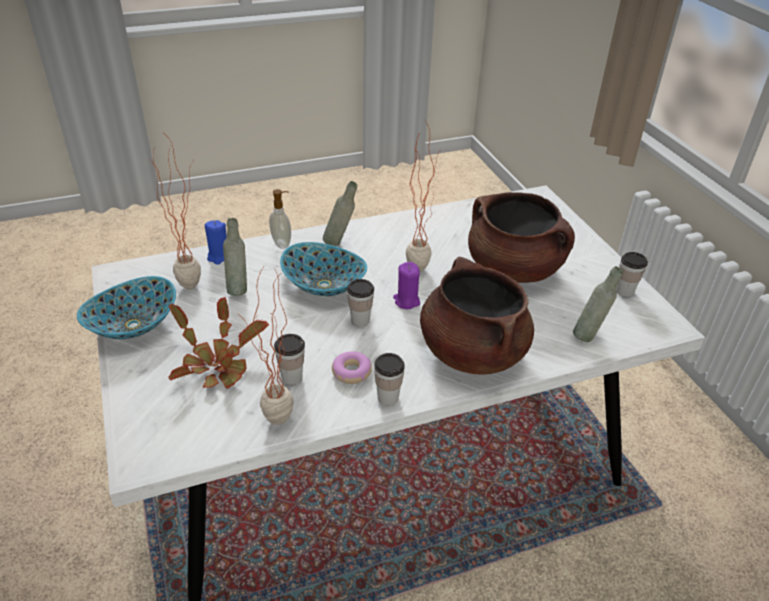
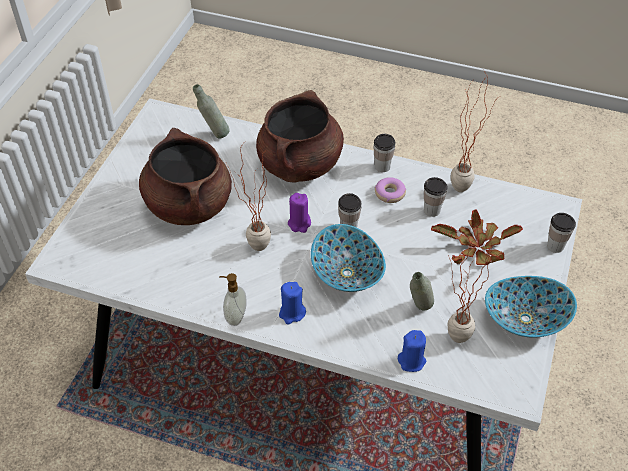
camera: 140 degrees left, 10 degrees up
soap dispenser [269,189,291,249] -> soap dispenser moved to [219,273,247,326]
grey bottle [323,181,357,246] -> blue candle [279,282,306,324]
cup [616,252,648,297] -> cup moved to [547,213,576,253]

